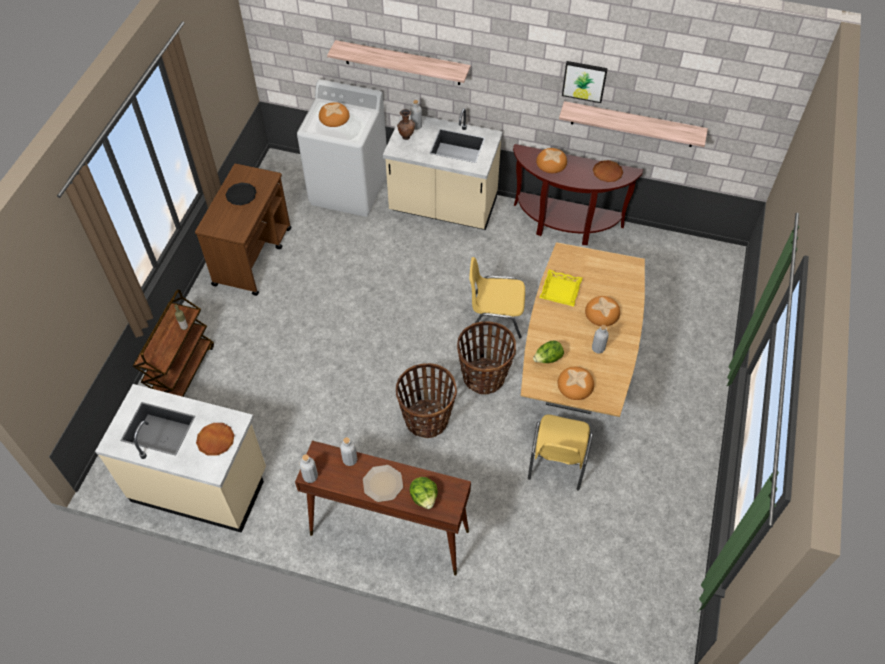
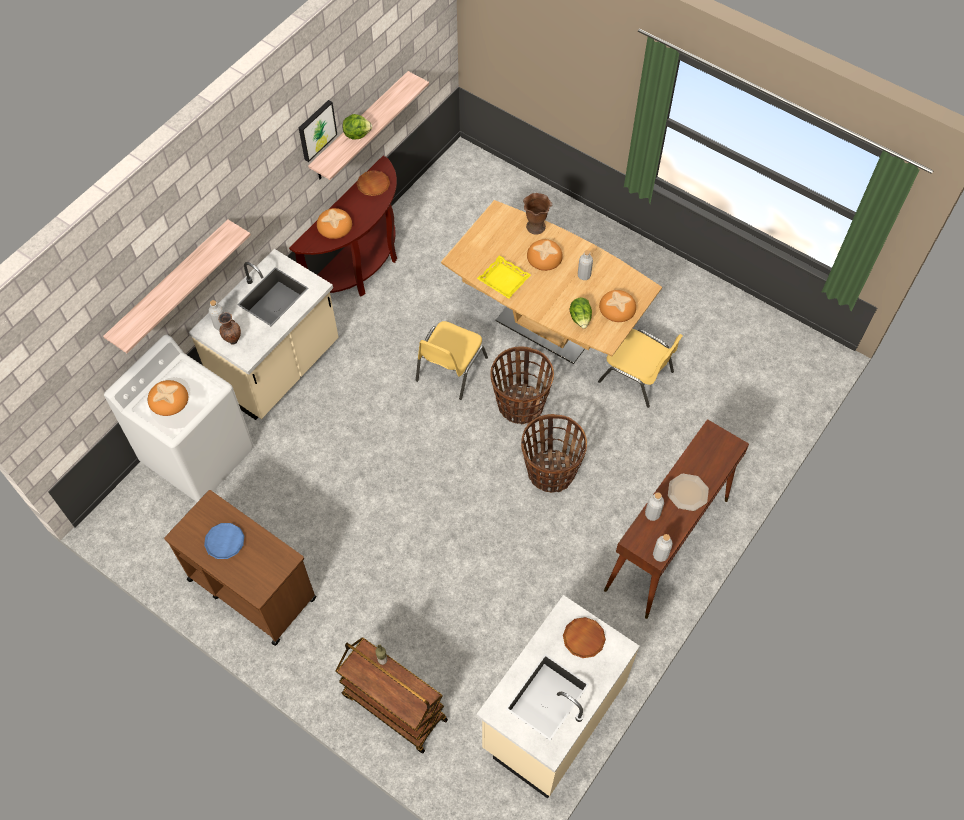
camera: 70 degrees left, 5 degrees up
black plate [226,183,257,205] -> blue plate [204,523,244,559]
lettuce [409,477,438,509] -> lettuce moved to [342,114,372,140]
none -> brown vase [523,193,552,235]

